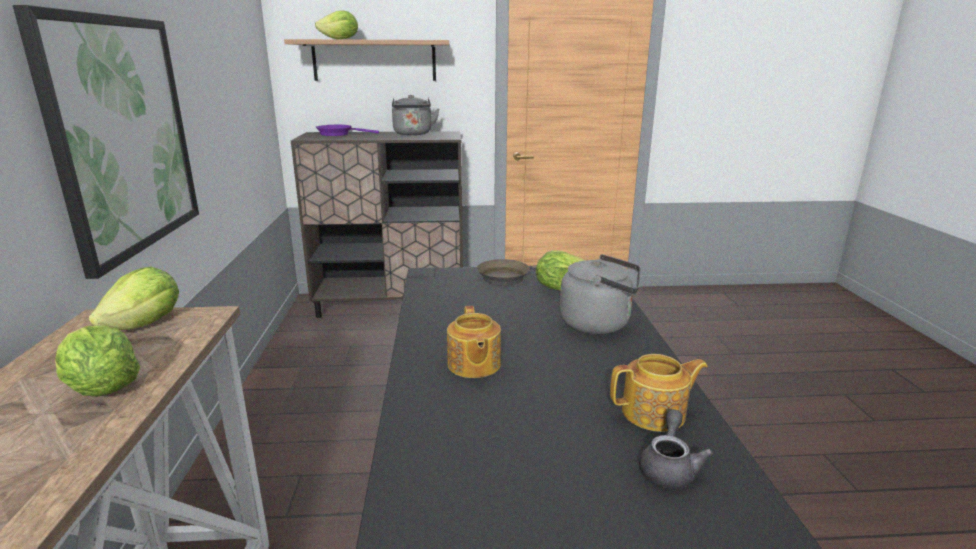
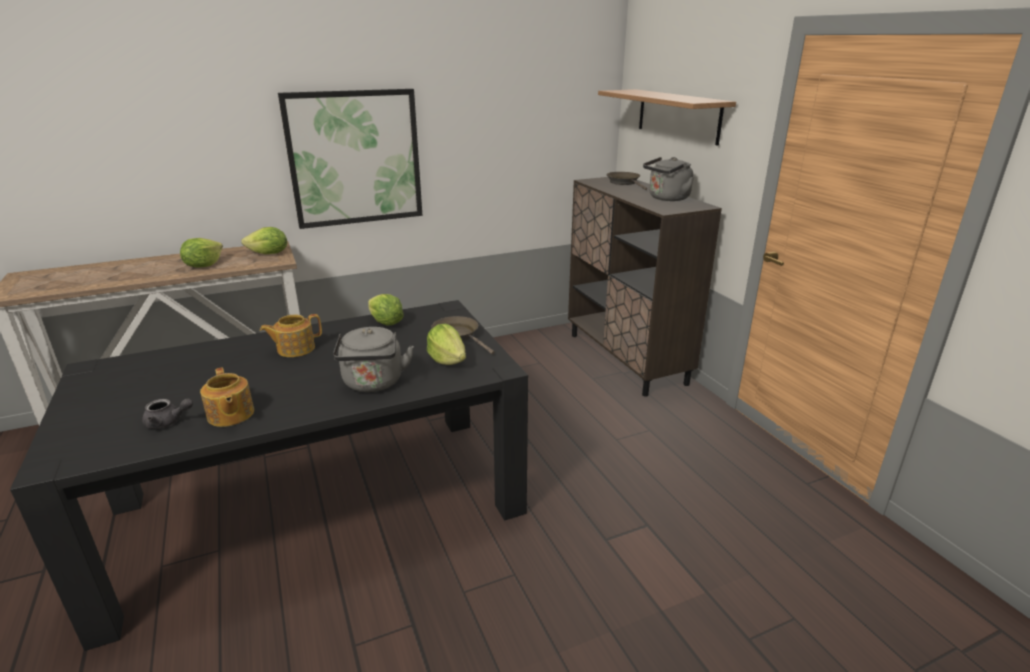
camera: 70 degrees right, 5 degrees up
lettuce [315,11,358,39] -> lettuce moved to [368,294,404,326]
purple frying pan [316,125,379,136] -> brown frying pan [607,172,647,190]

